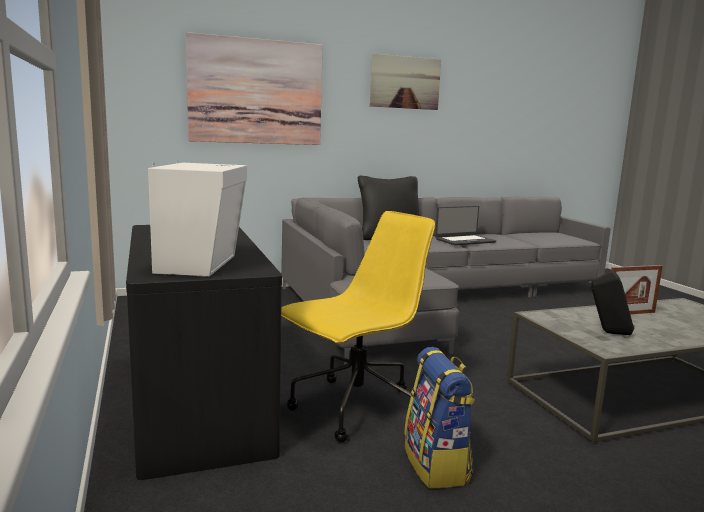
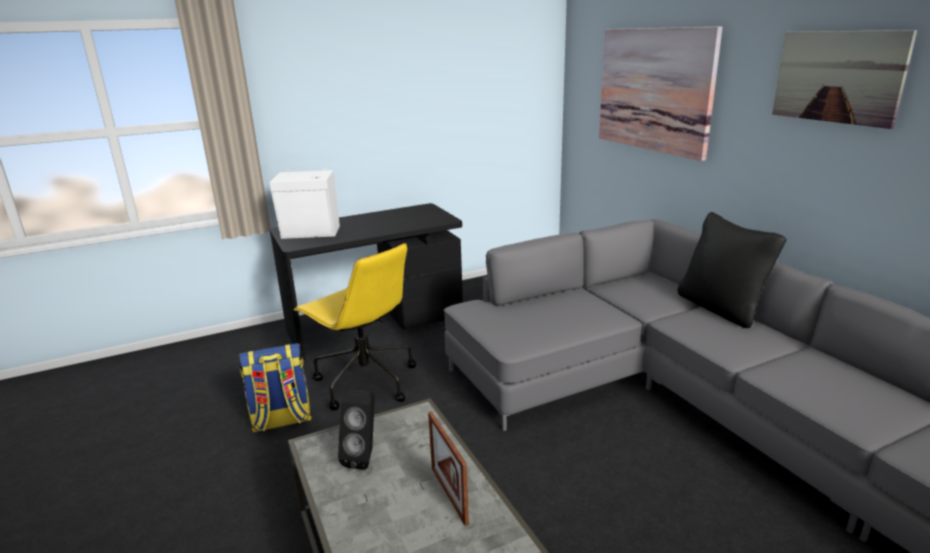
camera: 85 degrees right, 10 degrees up
laptop [435,206,496,246] -> none

